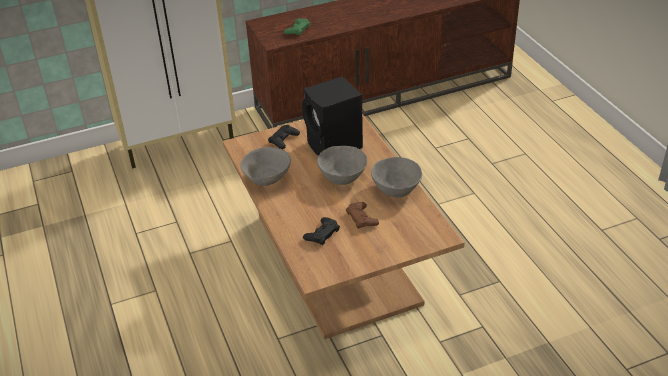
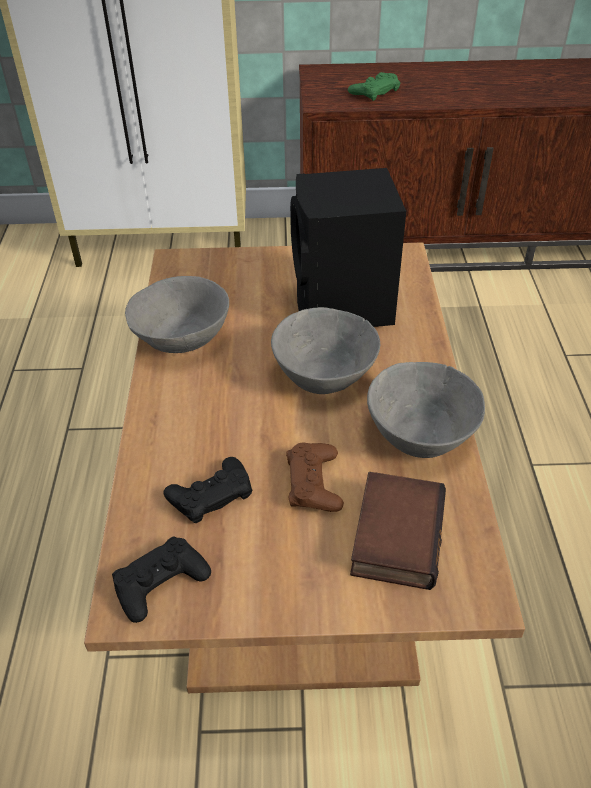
camera: 20 degrees right, 5 degrees up
black game controller [268,125,300,149] -> black game controller moved to [112,536,211,623]
none -> book [350,472,446,590]

